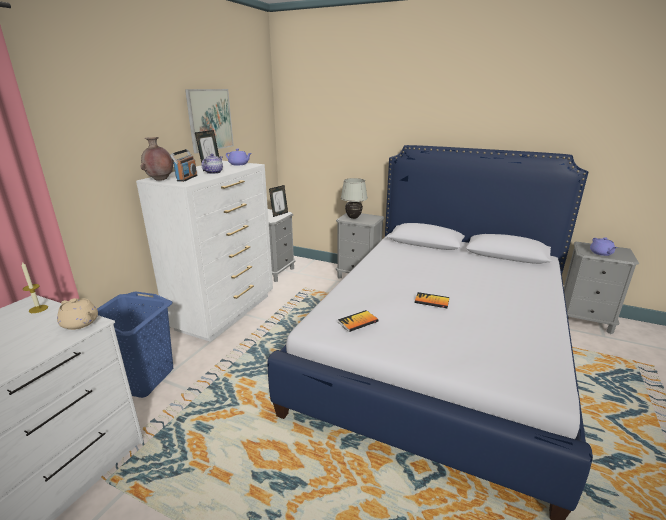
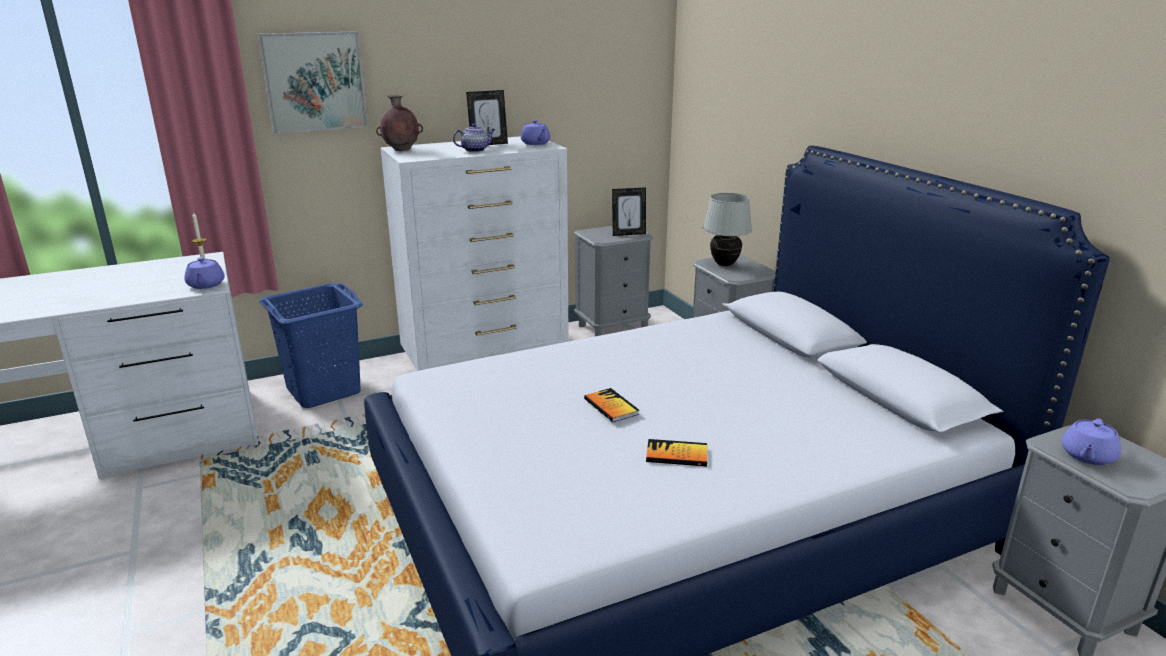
camera: 40 degrees right, 0 degrees up
beige teapot [57,298,98,330] -> purple teapot [184,257,225,289]
radio [170,149,197,182] -> none
picture [185,89,234,153] -> picture moved to [258,32,368,133]
book [338,310,378,332] -> book moved to [646,439,707,467]

